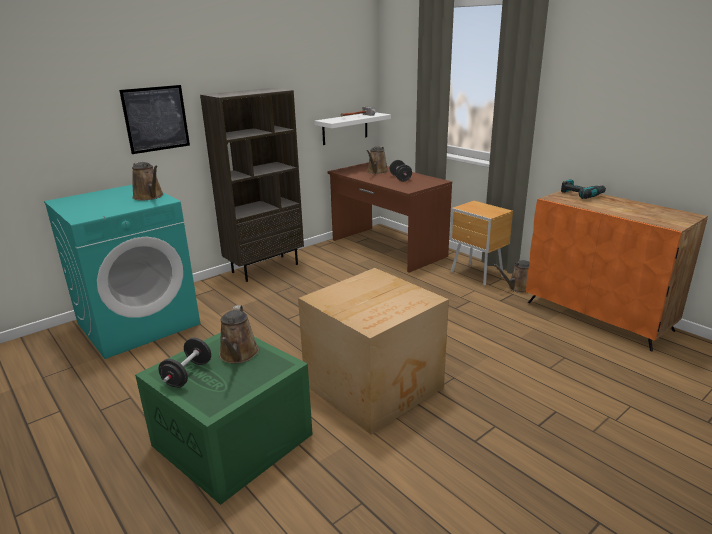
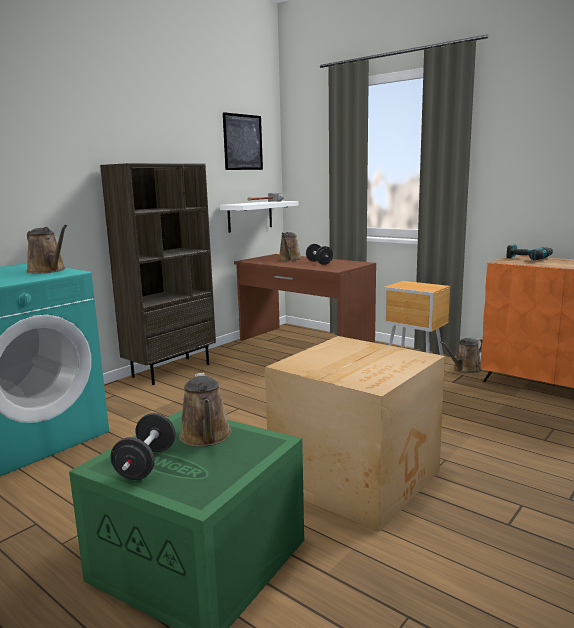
camera: 10 degrees left, 10 degrees down
picture [119,85,190,154] -> picture moved to [223,112,263,170]

